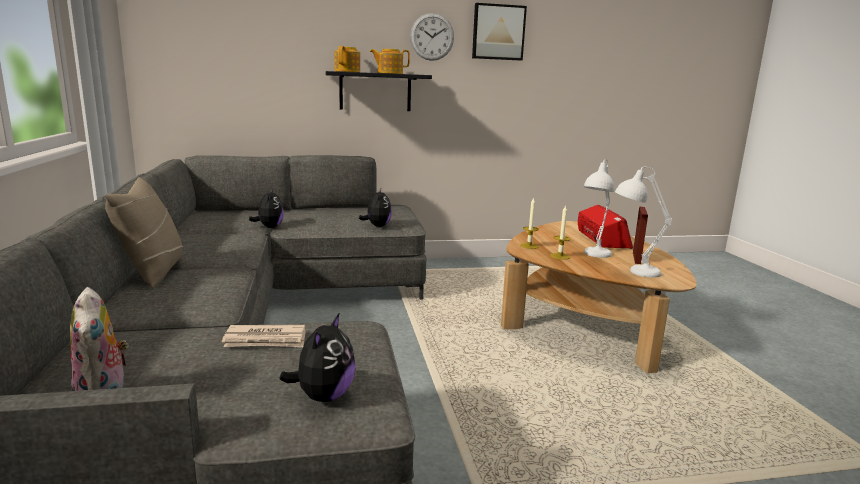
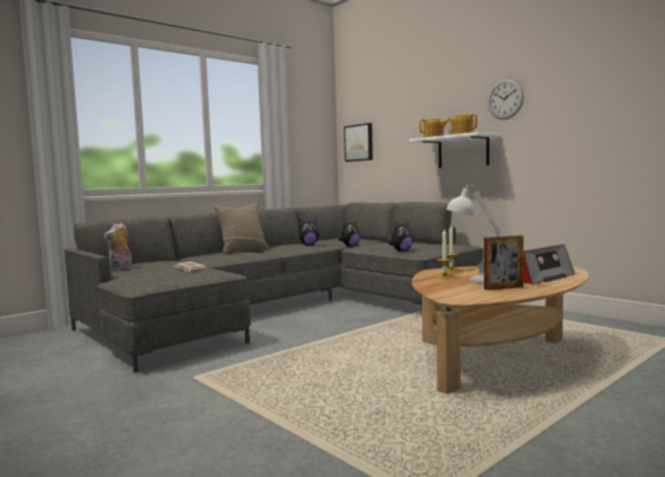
camera: 60 degrees right, 10 degrees down
plush toy [279,314,356,402] -> plush toy moved to [299,219,319,245]
black shelf [325,71,432,111] -> white shelf [409,132,499,168]
picture [472,3,527,61] -> picture moved to [344,123,373,162]
white table lamp [615,167,672,278] -> none

